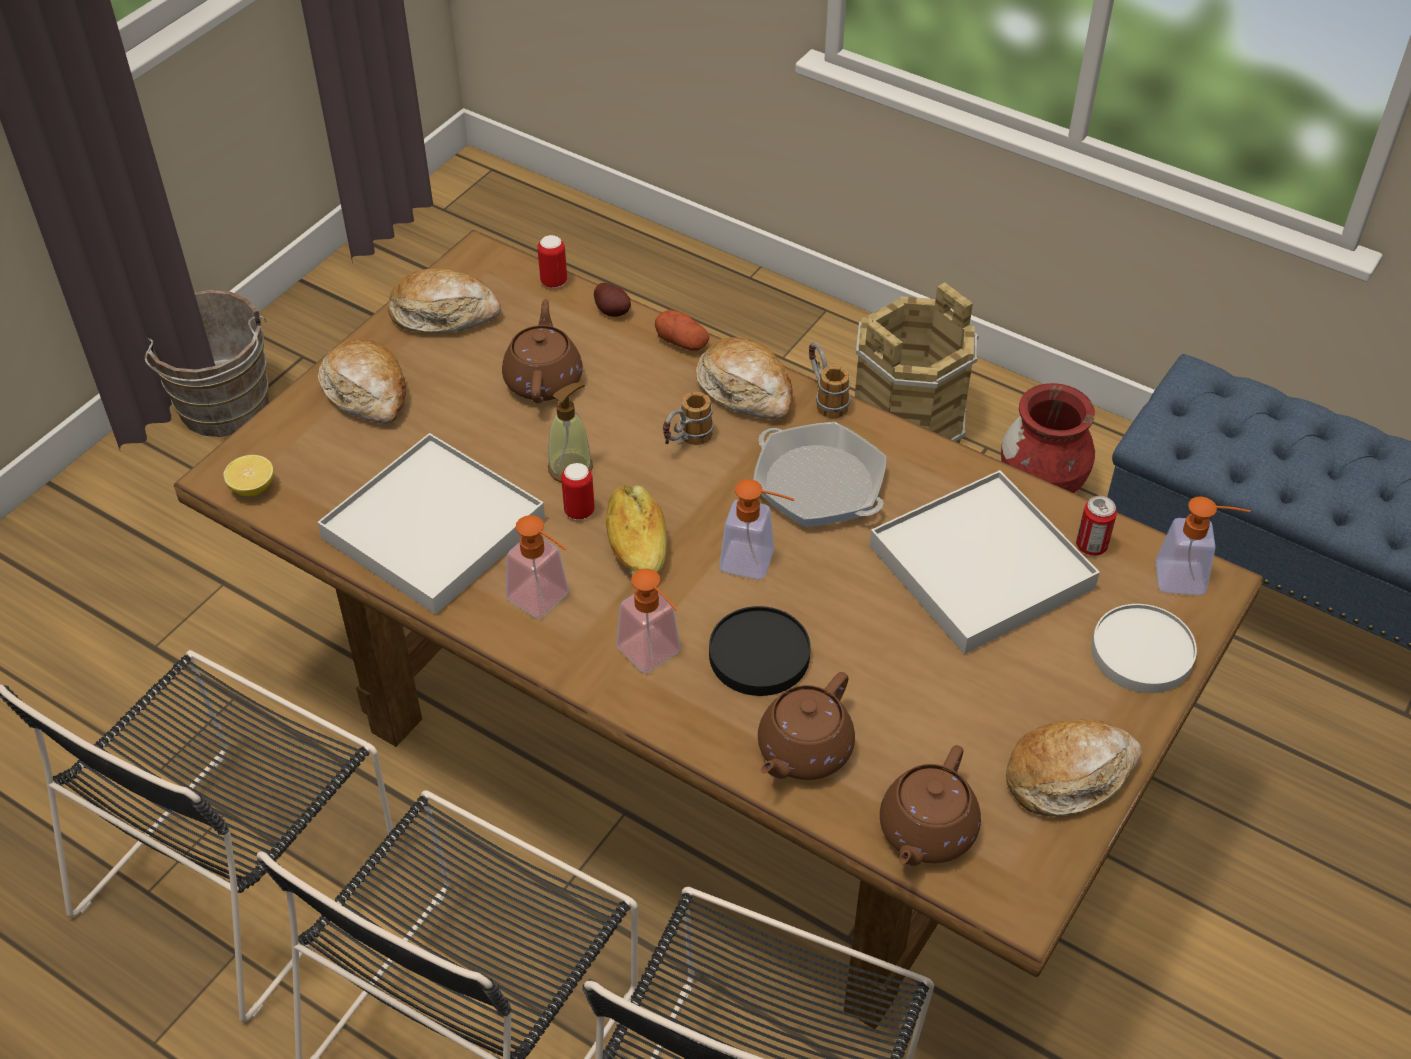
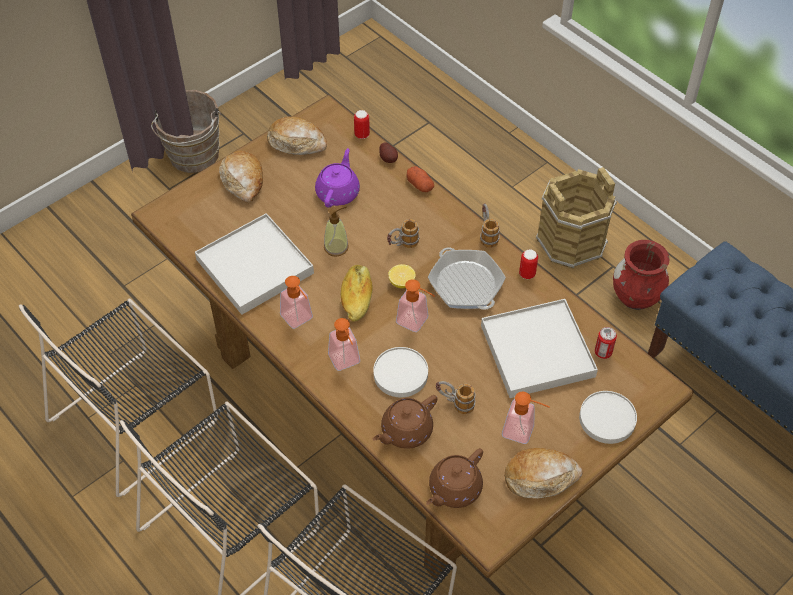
camera: 15 degrees right, 5 degrees up
lemon [224,455,274,496] -> lemon moved to [388,264,416,288]
brown teapot [502,299,583,403] -> purple teapot [315,148,360,207]
can [561,463,595,520] -> can moved to [519,249,538,279]
bread [696,337,793,420] -> none
black plate [709,606,811,696] -> white plate [373,347,428,397]
soap dispenser [1155,496,1251,595] -> soap dispenser moved to [502,391,550,444]
none -> mug [436,381,475,414]

